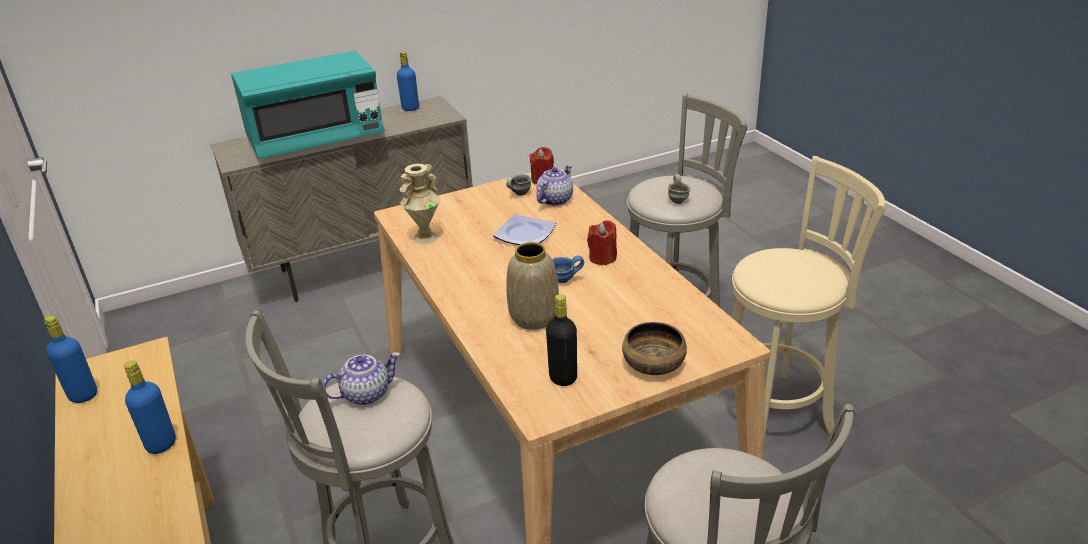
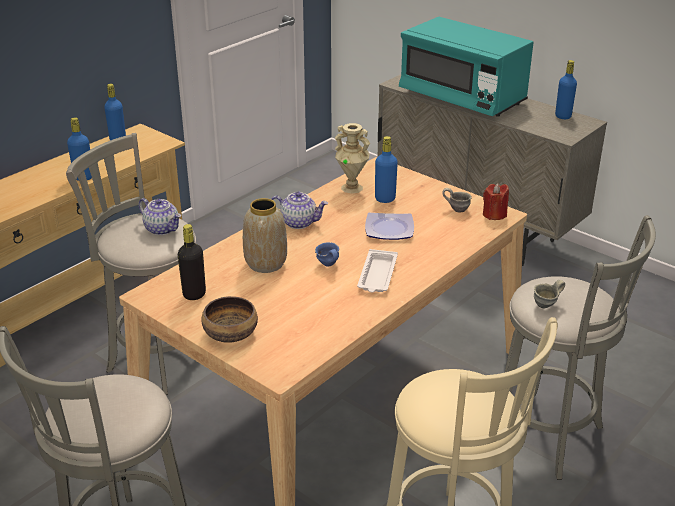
camera: 65 degrees right, 0 degrees up
teapot [536,165,573,206] -> teapot moved to [271,192,328,229]
red candle [587,220,617,265] -> white tray [357,249,398,292]
none -> blue bottle [375,136,398,203]

